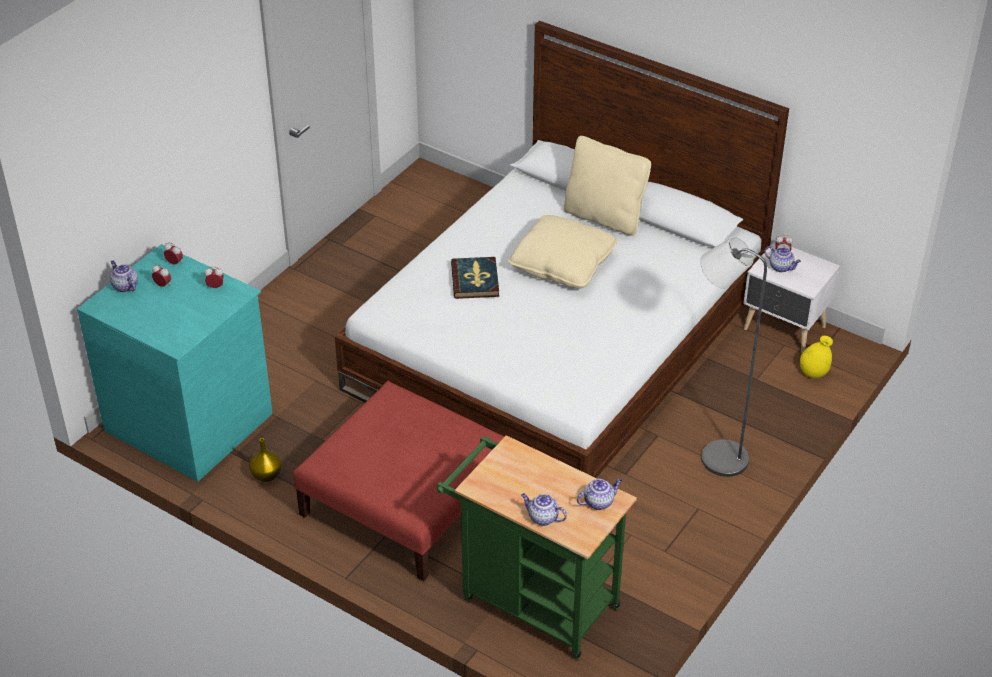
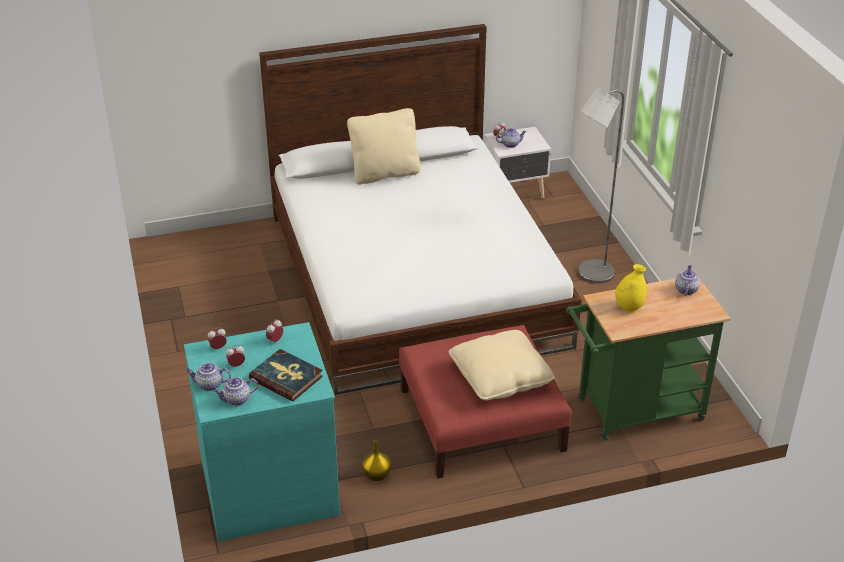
camera: 50 degrees left, 5 degrees down
book [451,257,499,299] -> book moved to [249,349,323,402]
beige pillow [508,215,618,289] -> beige pillow moved to [449,330,555,400]
teapot [521,493,567,526] -> teapot moved to [213,377,258,406]
yellow vase [800,336,833,378] -> yellow vase moved to [615,264,647,312]

